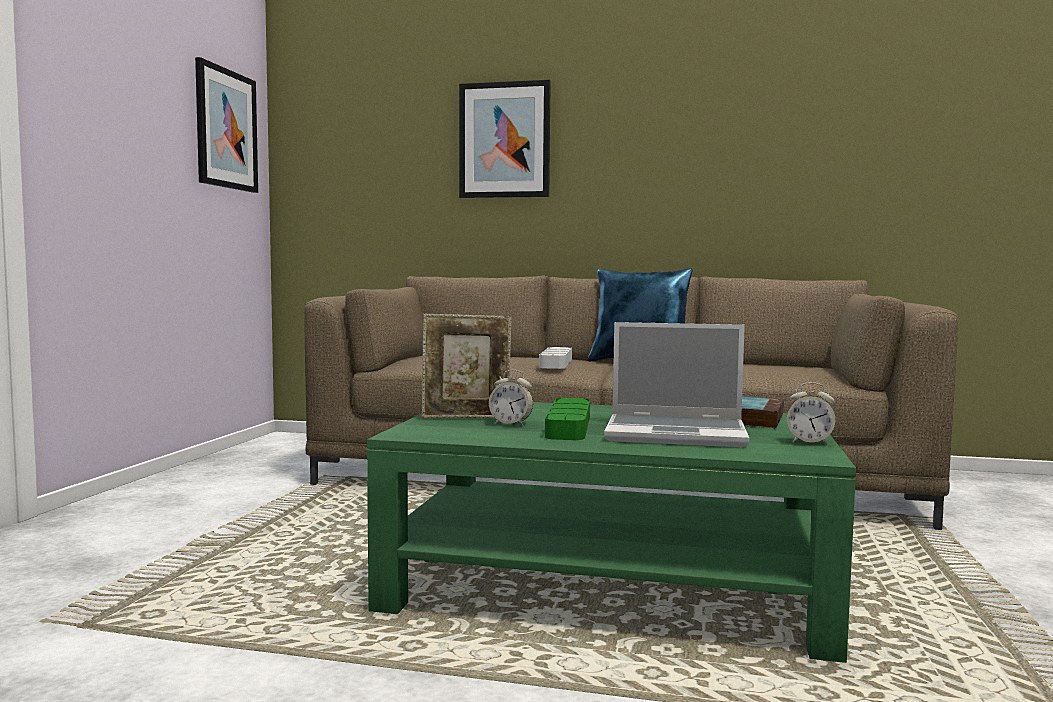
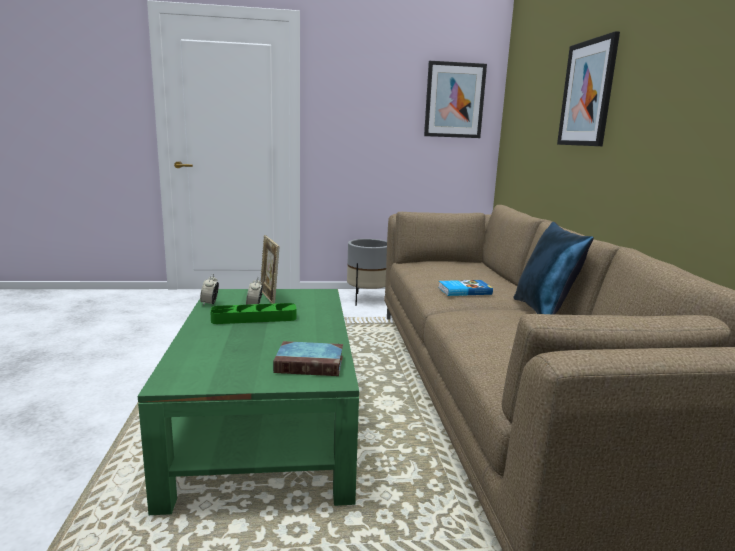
camera: 70 degrees right, 10 degrees up
grey tray [539,347,572,369] -> book [438,280,493,296]
laptop [604,322,749,447] -> none
alarm clock [787,382,835,445] -> alarm clock moved to [200,274,219,306]
none -> grey planter [347,239,387,306]

